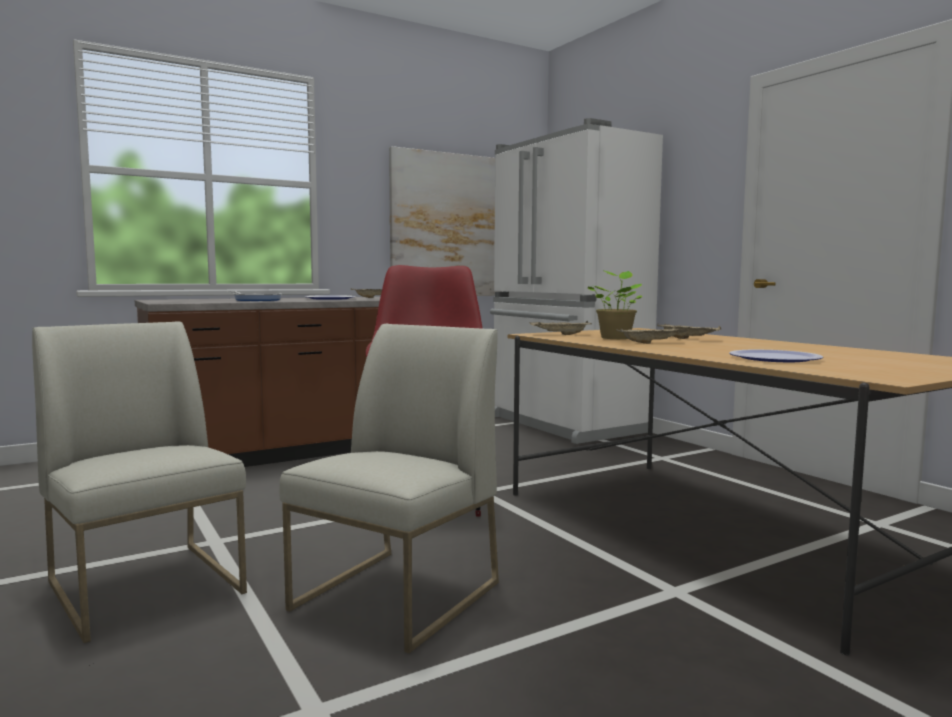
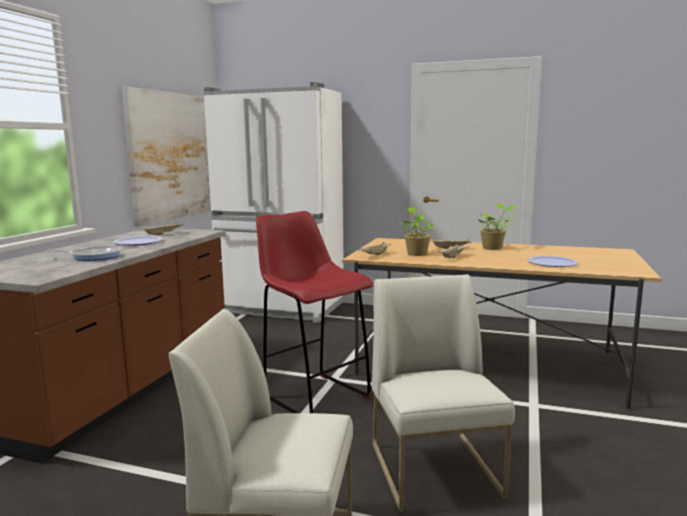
camera: 40 degrees left, 5 degrees up
none -> potted plant [478,204,517,250]

